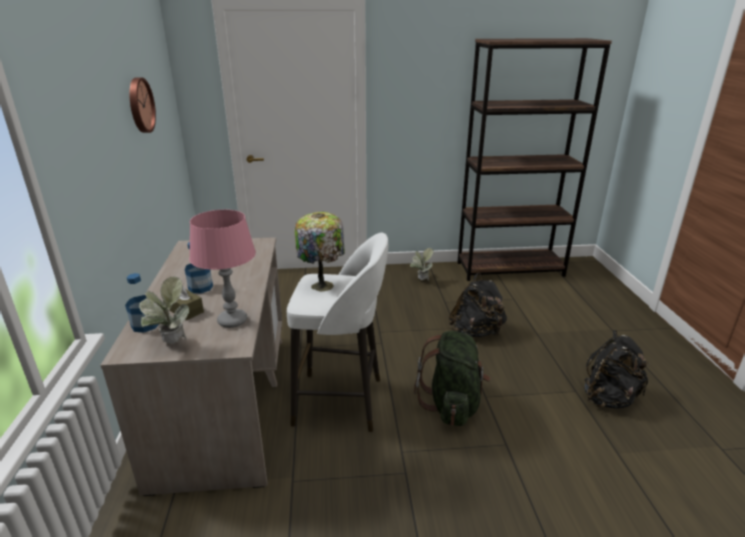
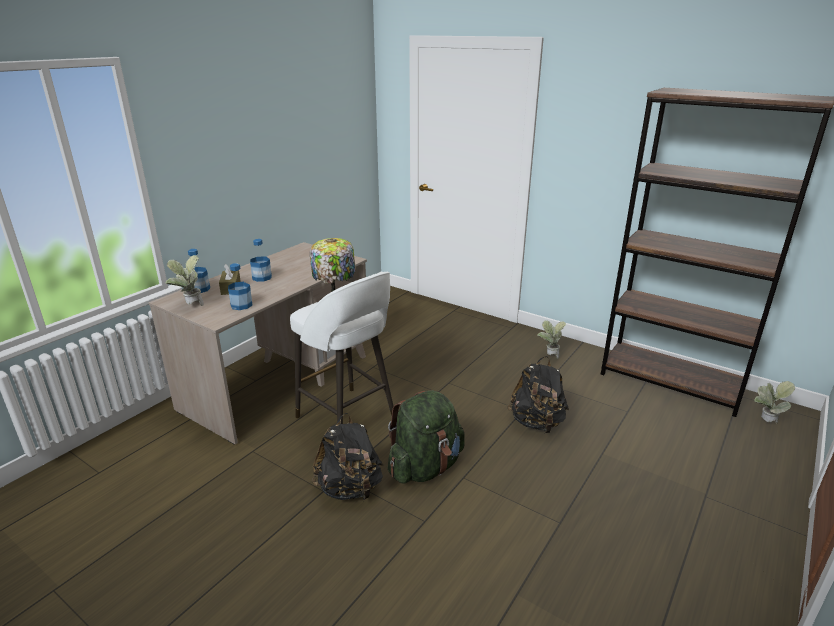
camera: 40 degrees right, 0 degrees up
wall clock [129,77,156,133] -> none
pink table lamp [189,210,256,328] -> bottle [228,263,252,310]
black backpack [584,330,650,409] -> black backpack moved to [312,413,383,501]
none -> potted plant [754,381,795,423]

